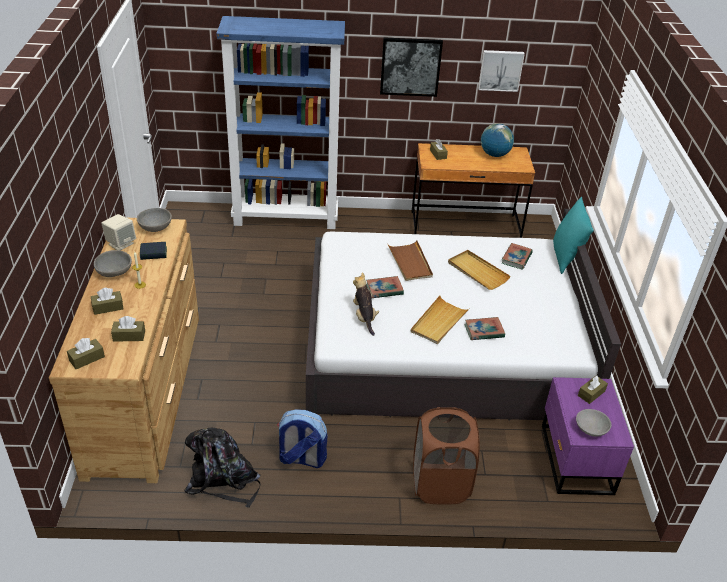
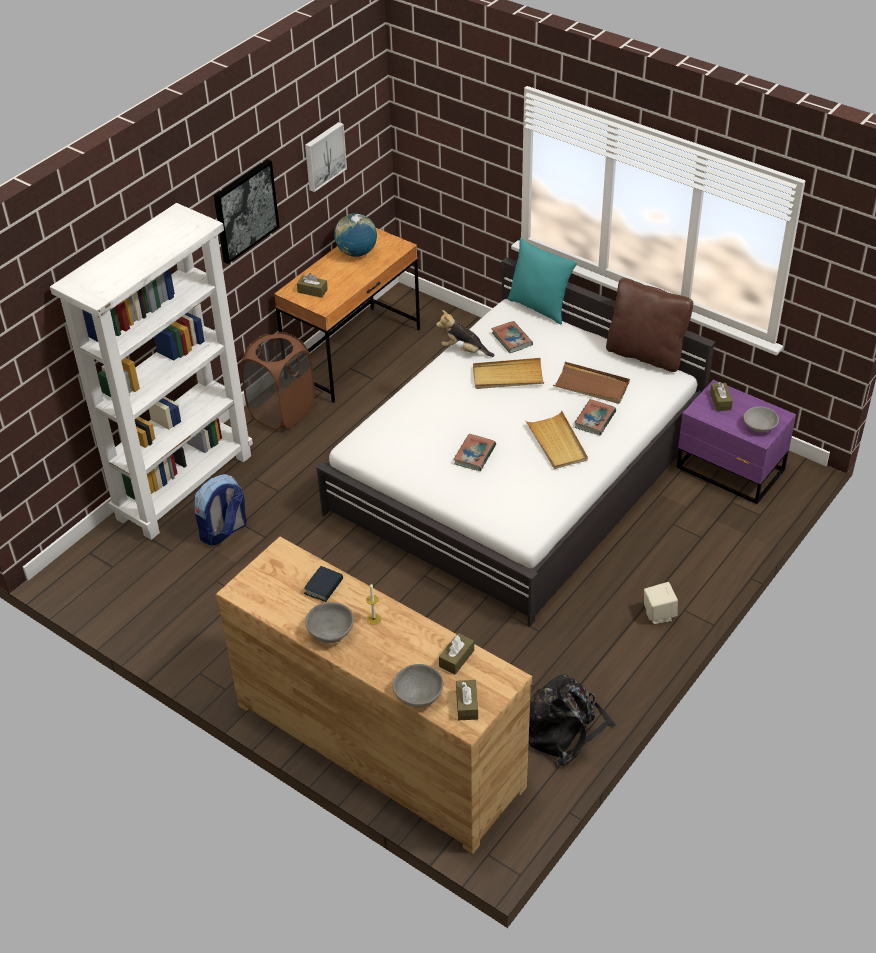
camera: 50 degrees left, 5 degrees up
brown tissue box [91,288,123,315] -> none
beige speaker [101,214,136,250] -> beige speaker moved to [644,582,678,624]
grey bowl [137,208,172,232] -> grey bowl moved to [393,664,443,707]
blue bookcase [216,16,345,229] -> white bookcase [50,203,253,540]
backpack [277,410,327,468] -> backpack moved to [194,474,247,546]
plush toy [353,272,379,336] -> plush toy moved to [436,310,494,357]
brown tray [388,240,433,281] -> brown tray moved to [553,362,630,404]
brown laundry basket [413,407,480,505] -> brown laundry basket moved to [241,332,315,430]
none -> brown pillow [606,278,693,372]

